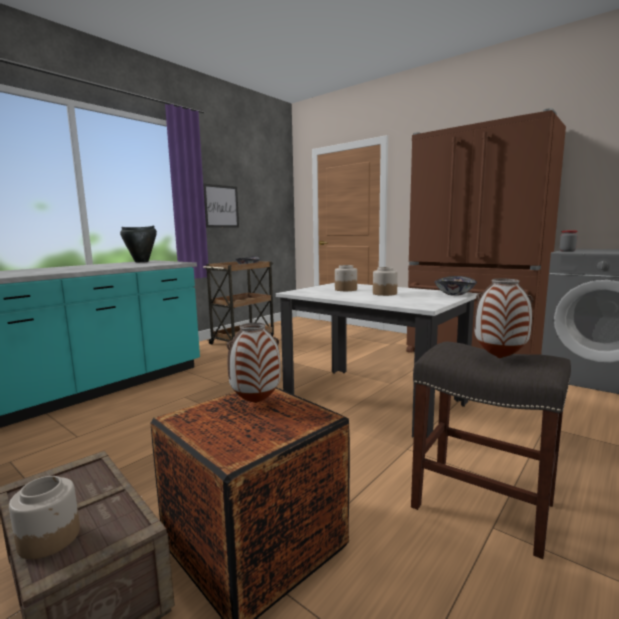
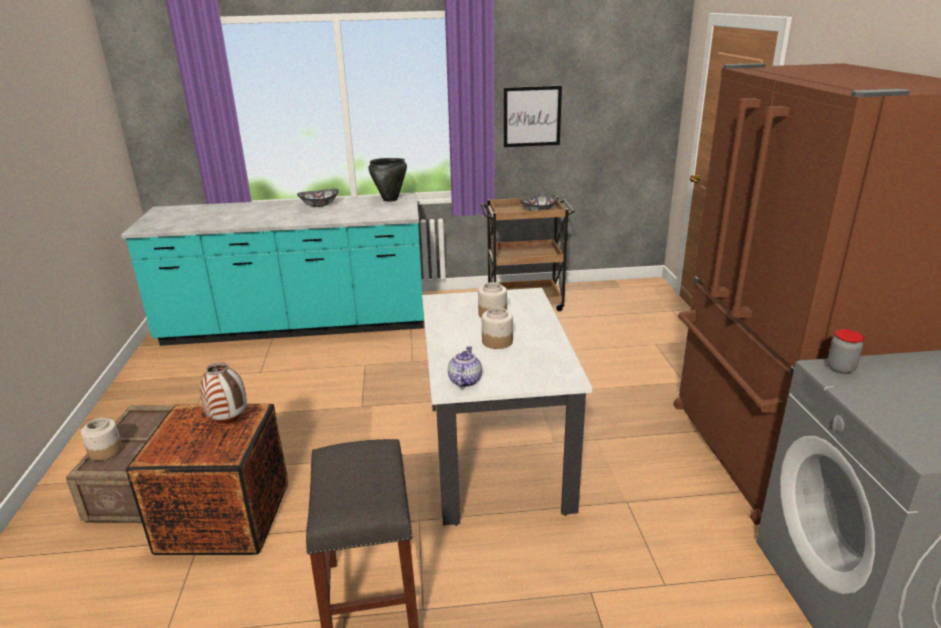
camera: 45 degrees right, 15 degrees up
bowl [434,276,477,296] -> bowl moved to [297,189,339,207]
vase [474,279,533,358] -> none
none -> teapot [448,346,482,387]

